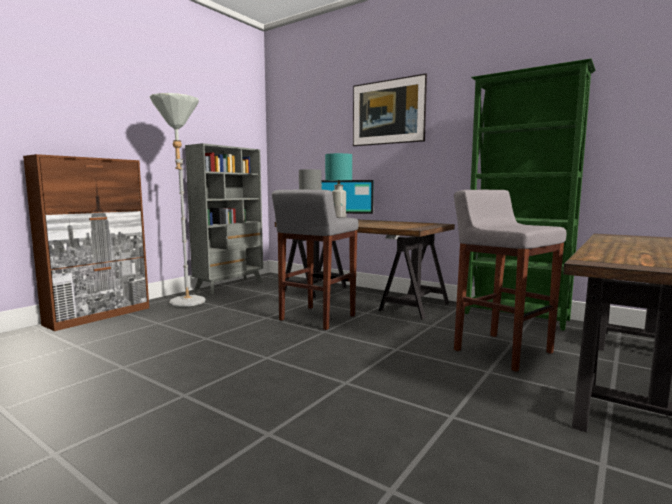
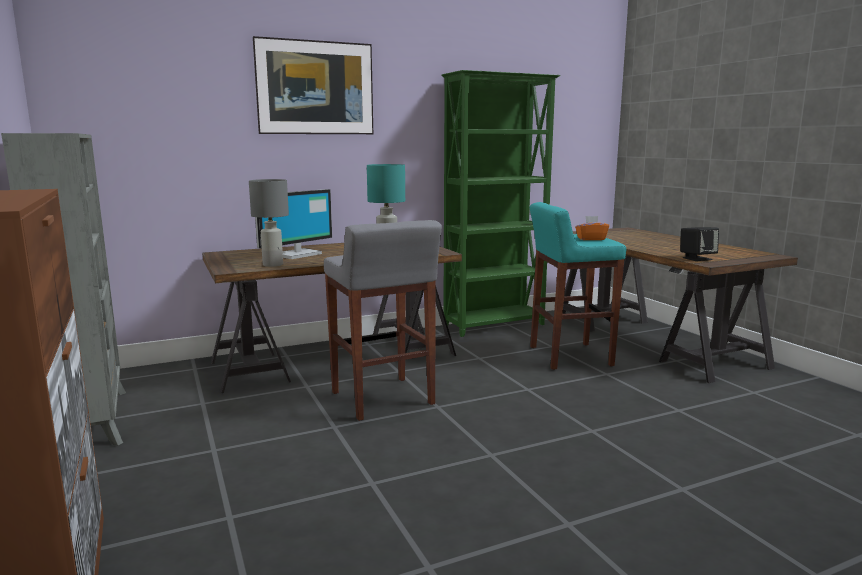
camera: 60 degrees left, 5 degrees up
grey floor lamp [150,93,206,307] -> none
grey stool [454,190,567,372] -> turquoise stool [530,202,626,370]
none -> orange tissue box [575,216,609,240]
none -> black speaker [680,227,719,261]

